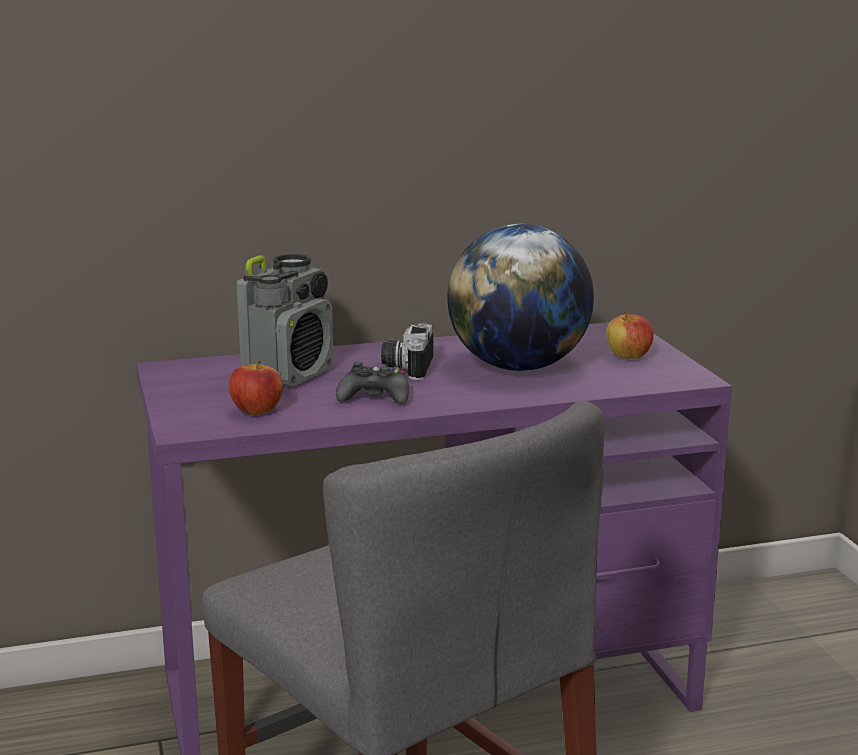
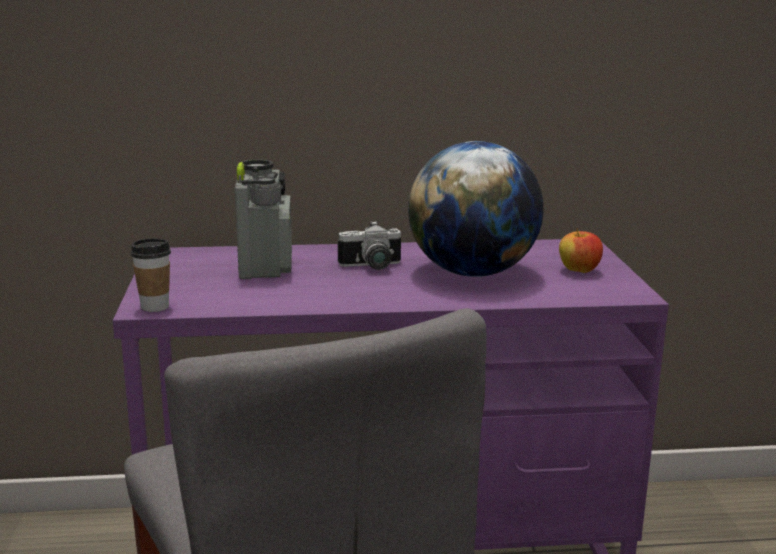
camera: 10 degrees right, 0 degrees up
apple [229,360,283,415] -> none
radio [237,254,333,387] -> radio turned 45 degrees counterclockwise [235,159,292,279]
black game controller [336,362,409,404] -> none
camera [381,323,434,380] -> camera turned 120 degrees counterclockwise [338,221,401,270]
none -> cup [131,238,171,312]

